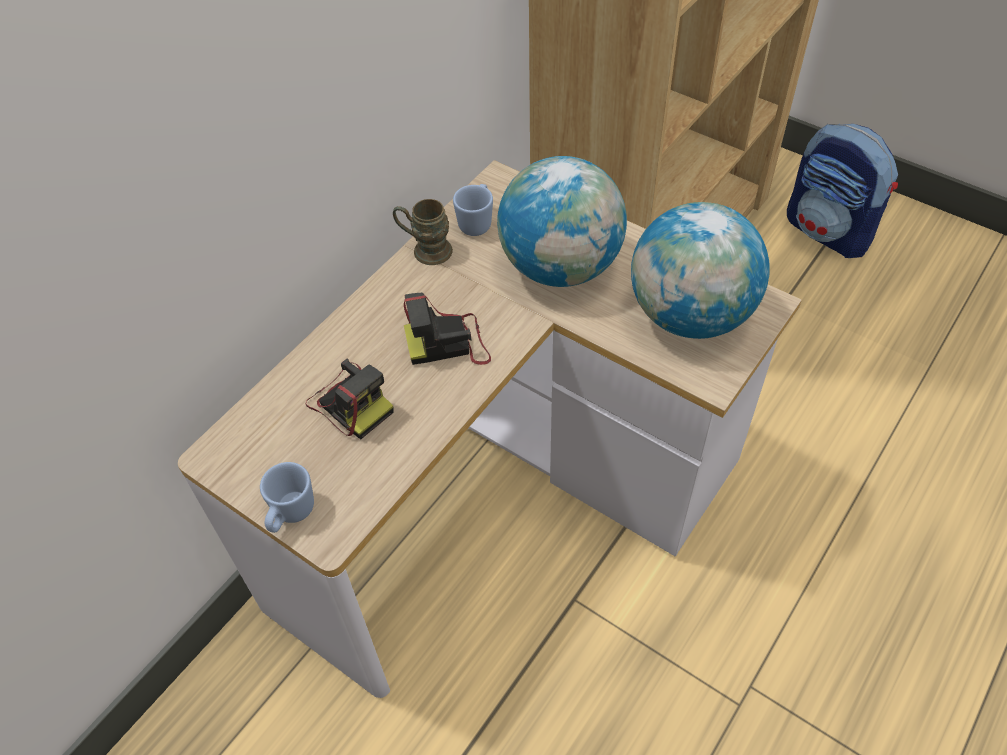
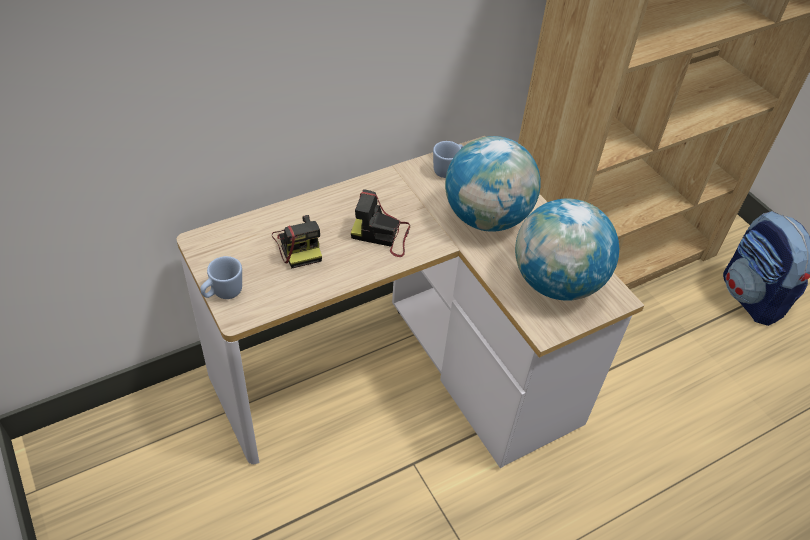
camera: 20 degrees right, 5 degrees down
brown mug [393,199,453,265] -> none

